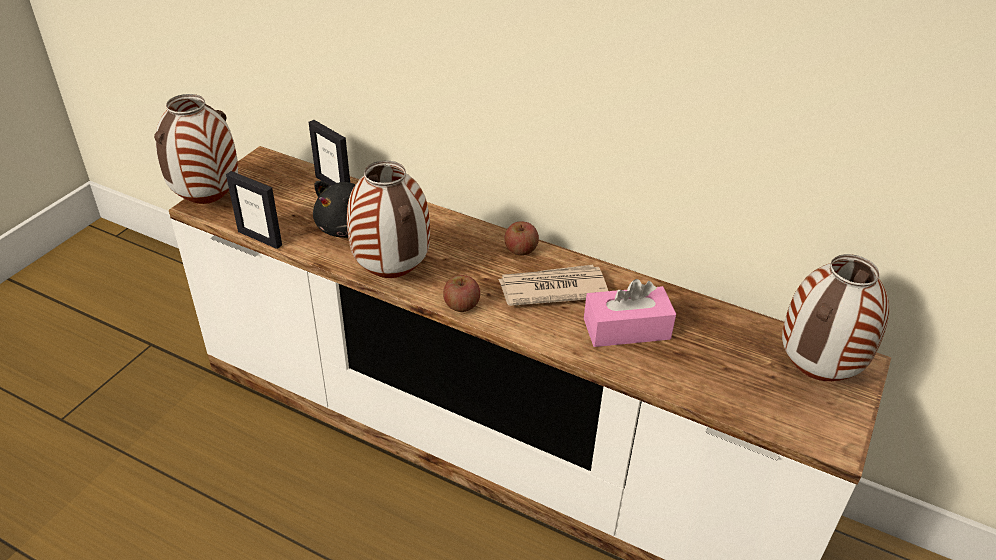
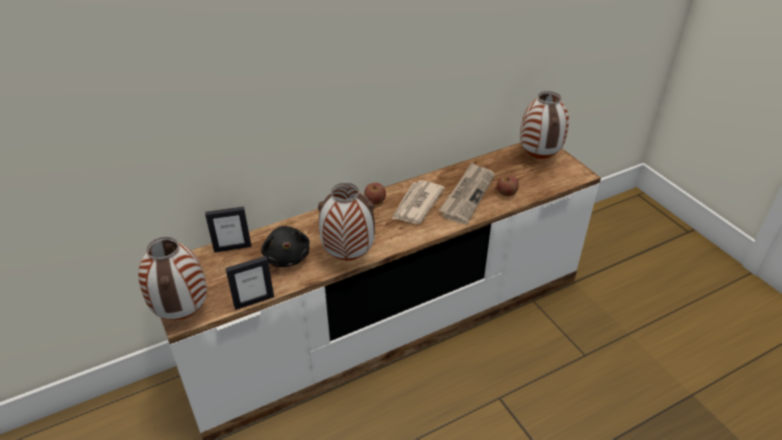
camera: 55 degrees left, 0 degrees up
apple [443,275,480,312] -> apple moved to [497,175,519,196]
pink tissue box [584,279,676,347] -> newspaper [439,163,495,224]

